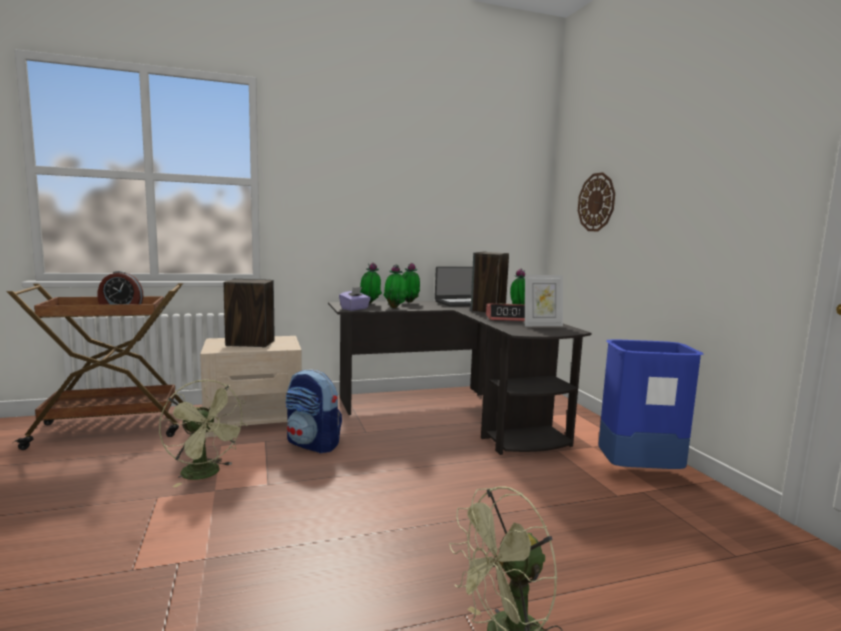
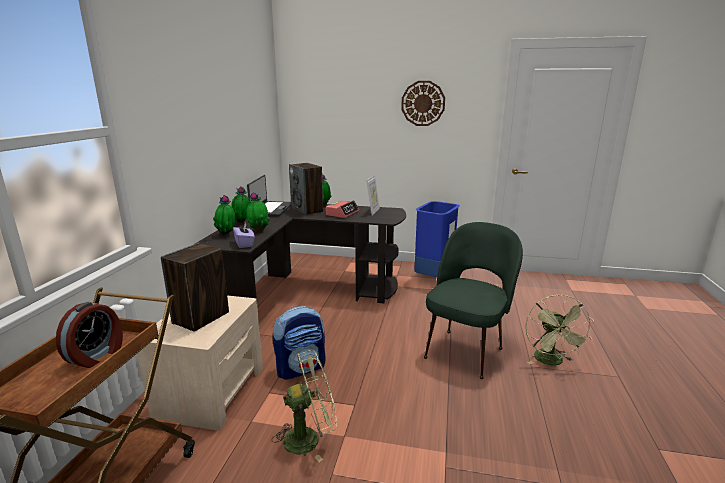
camera: 60 degrees left, 10 degrees up
wall clock [578,172,615,231] -> wall clock moved to [401,81,445,126]
none -> green chair [424,222,523,379]

